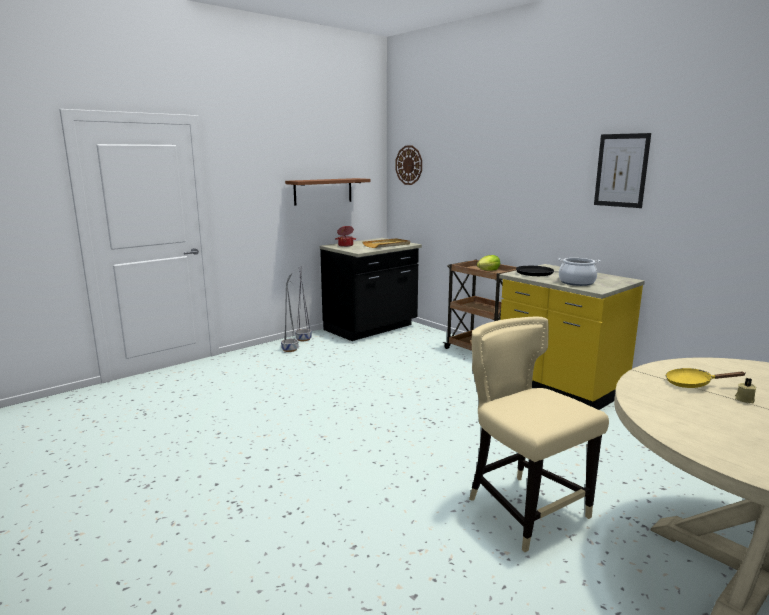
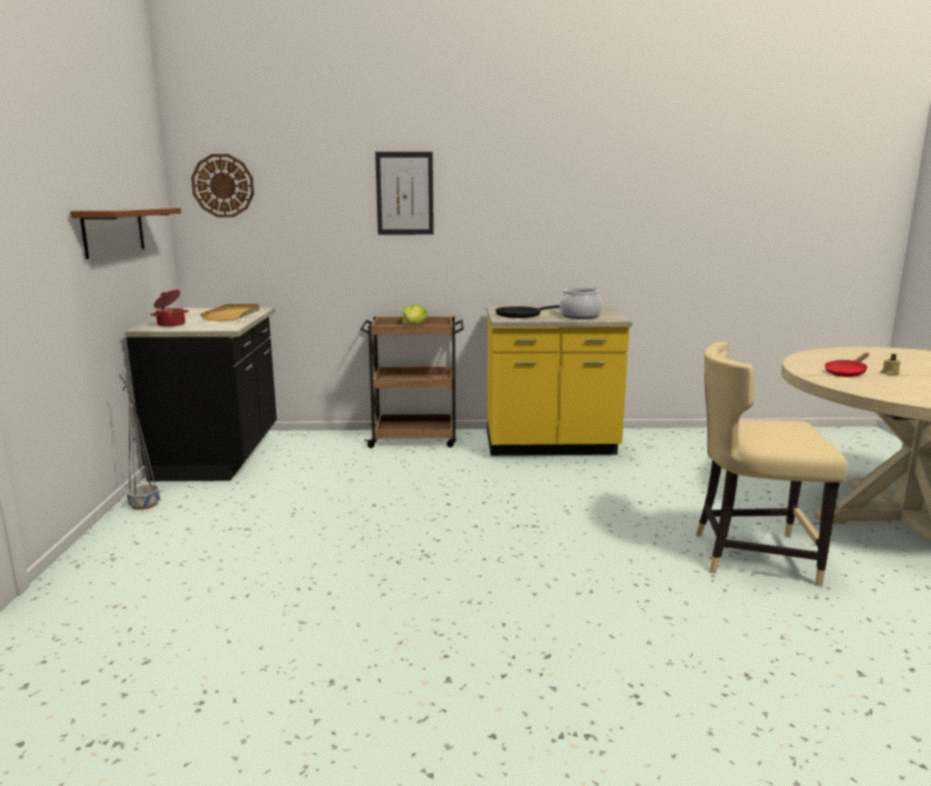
camera: 50 degrees left, 0 degrees up
grey planter [281,273,298,352] -> none
picture [594,133,651,208] -> picture moved to [375,152,434,235]
yellow frying pan [666,368,746,388] -> red frying pan [825,353,869,377]

